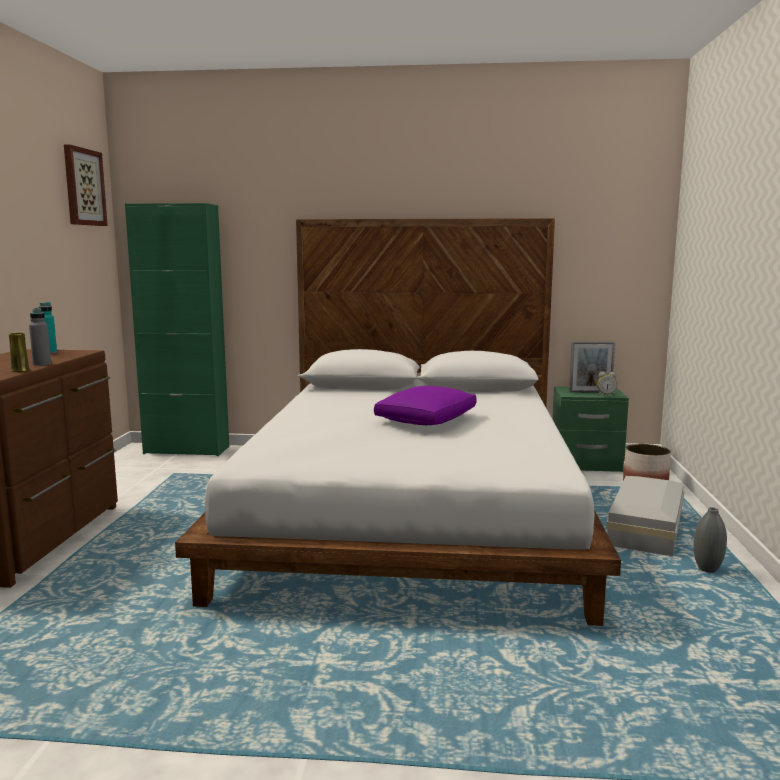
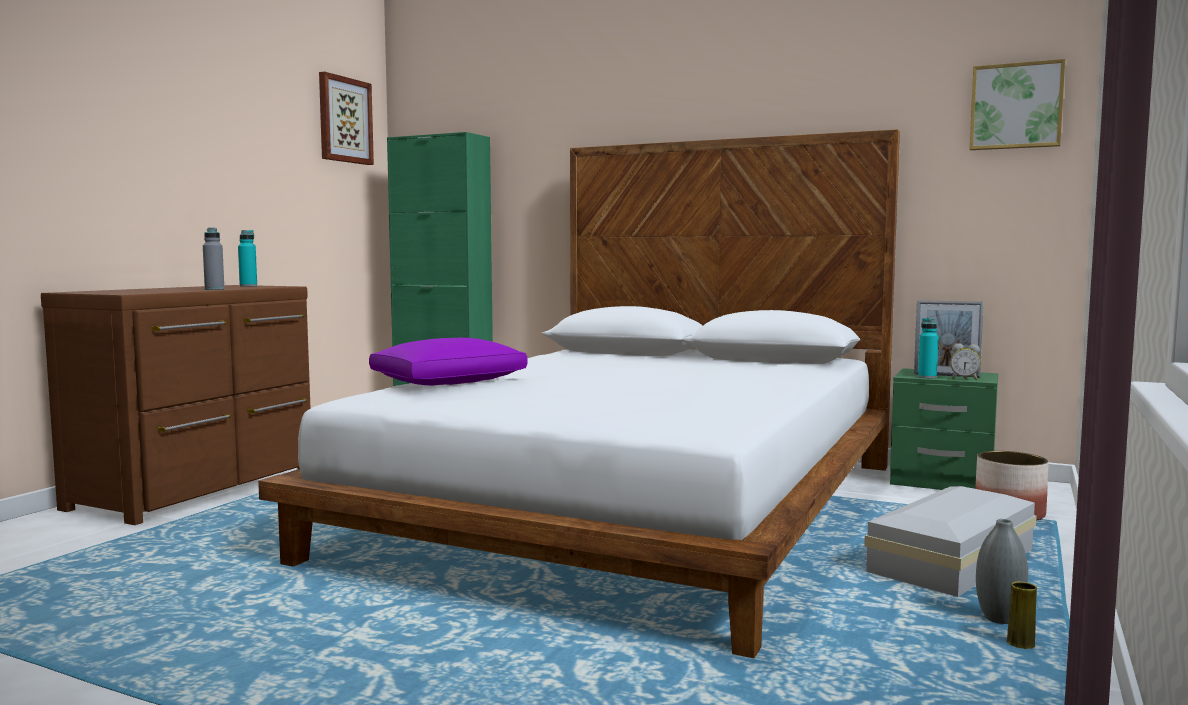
camera: 20 degrees right, 5 degrees down
yellow vase [9,333,29,372] -> yellow vase moved to [1006,582,1037,649]
purple pillow [374,386,477,425] -> purple pillow moved to [369,338,528,386]
none -> turquoise bottle [918,318,939,378]
none -> picture [970,59,1065,150]

